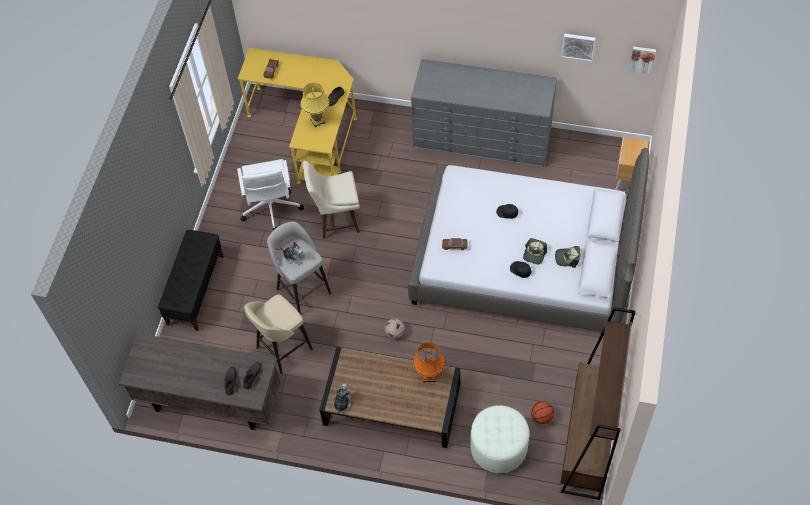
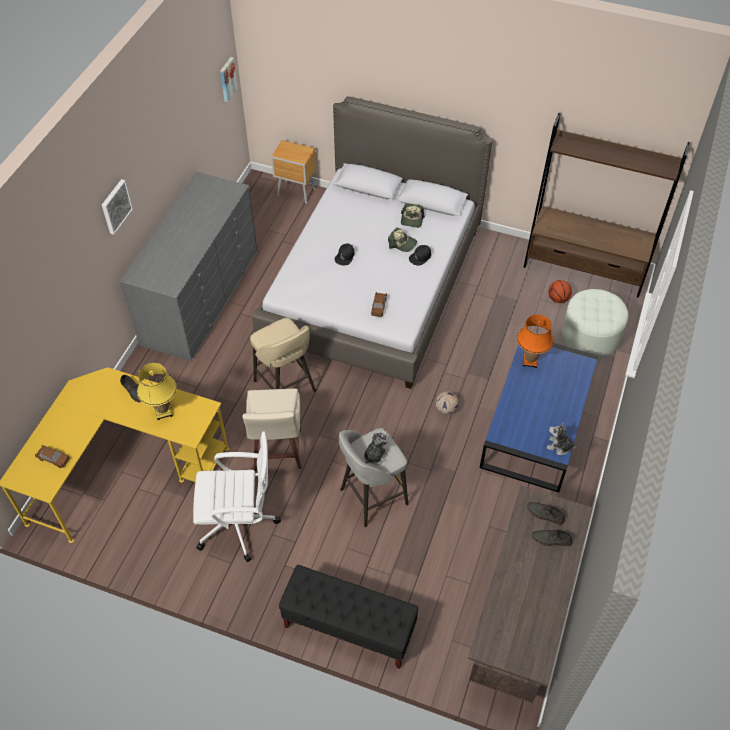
camera: 85 degrees left, 5 degrees down
beige stool [244,295,313,374] -> beige stool moved to [250,318,316,392]
brown coffee table [320,347,461,448] -> blue coffee table [480,343,598,493]
picture [561,34,596,61] -> picture moved to [102,179,133,235]

